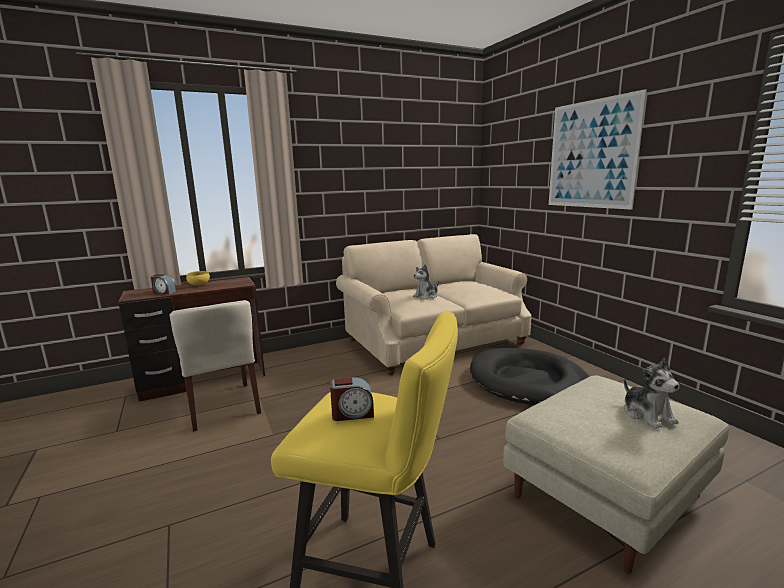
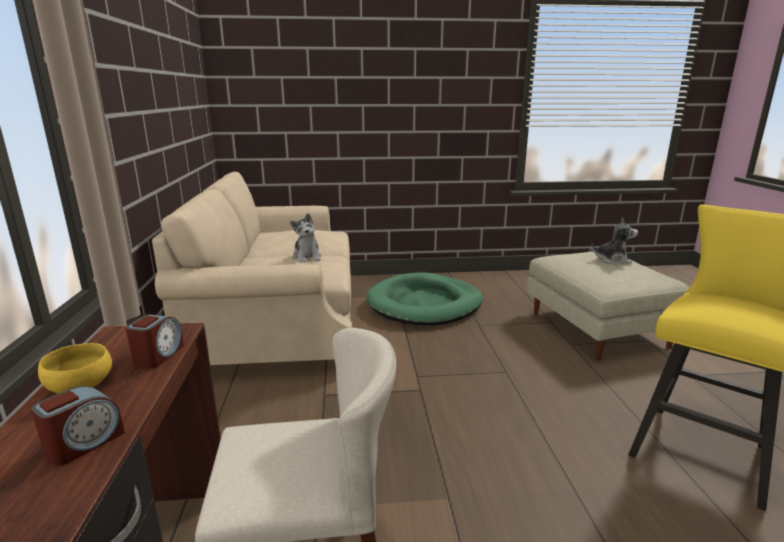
camera: 70 degrees left, 5 degrees up
alarm clock [330,377,374,421] -> alarm clock moved to [126,315,184,369]
black dog bed [470,348,590,405] -> green dog bed [366,272,483,325]
picture [549,89,647,210] -> none

